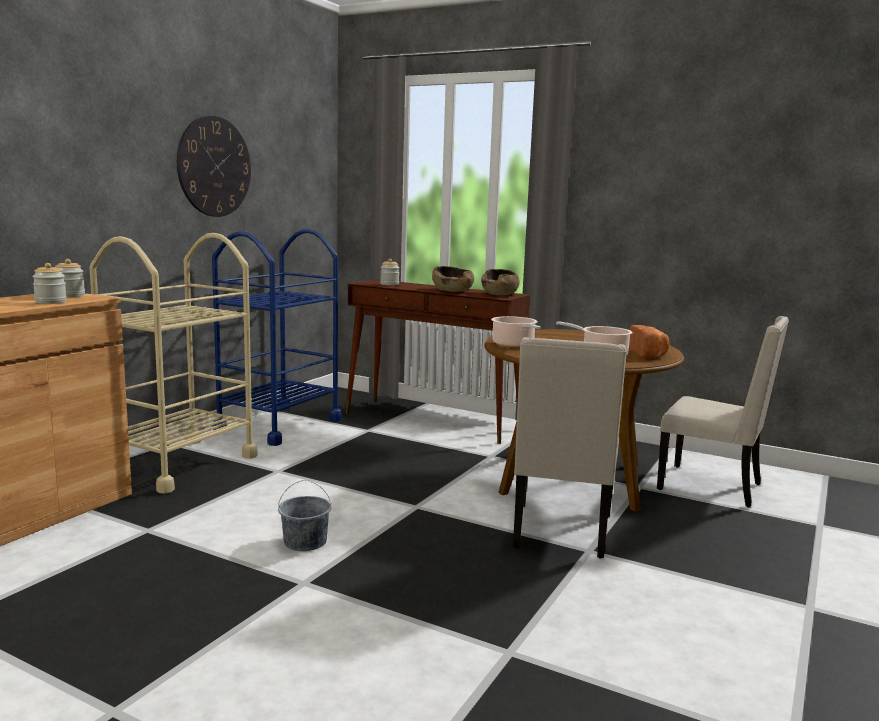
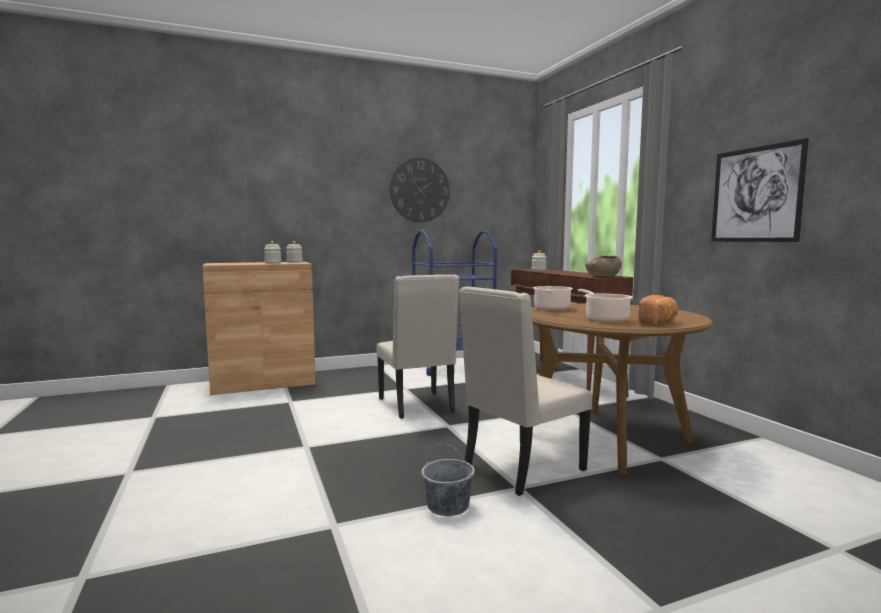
camera: 40 degrees right, 5 degrees down
beige cart [89,233,258,494] -> none
grey bucket [278,480,331,551] -> grey bucket moved to [422,443,475,516]
brown bowl [432,266,474,292] -> none
beige chair [657,316,789,507] -> beige chair moved to [377,275,459,419]
none -> picture [711,138,809,242]

